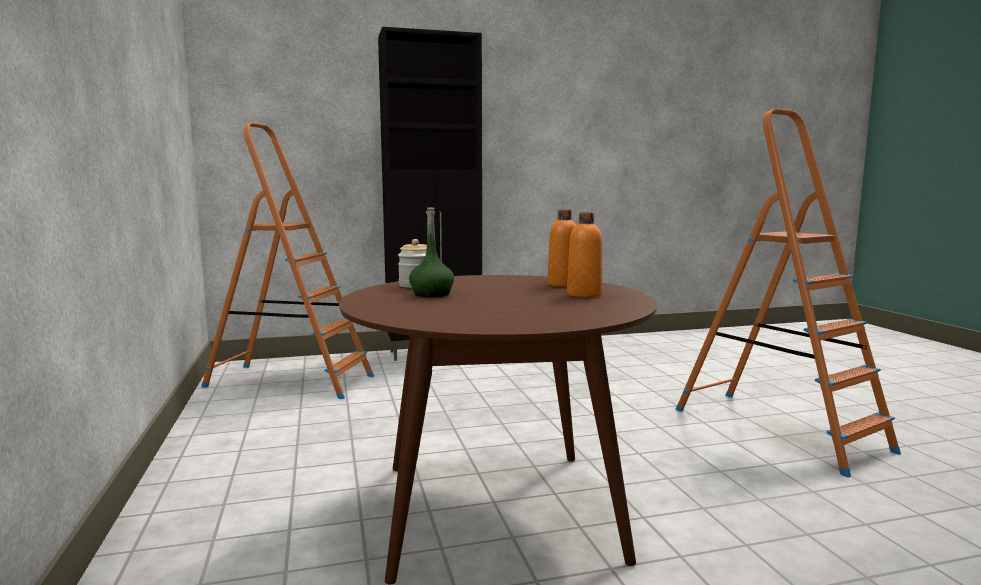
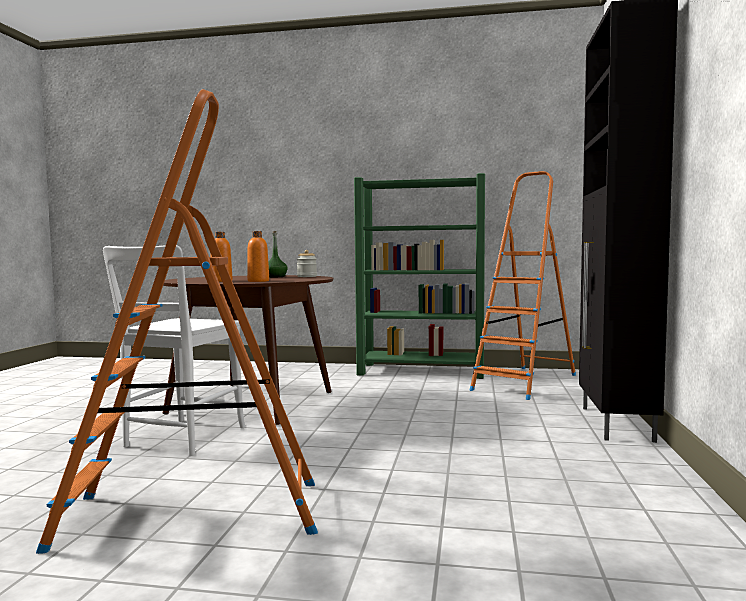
camera: 115 degrees right, 5 degrees down
none -> white chair [103,245,245,456]
none -> green bookcase [354,173,485,379]

